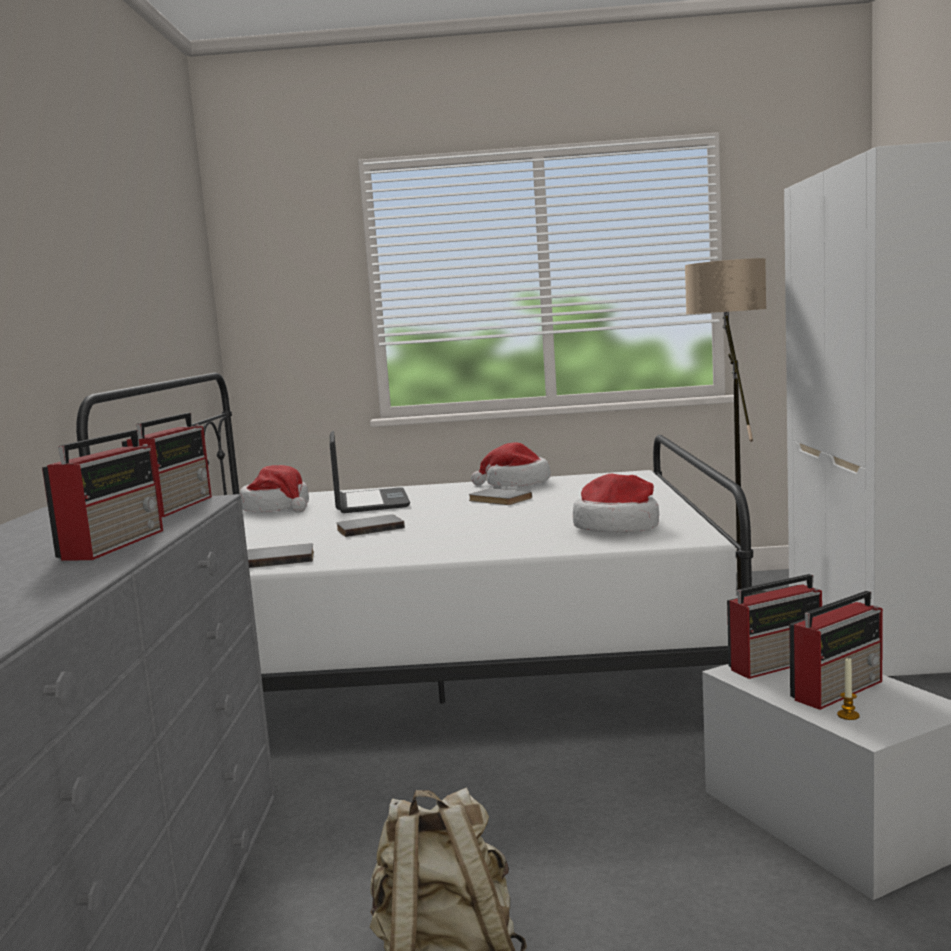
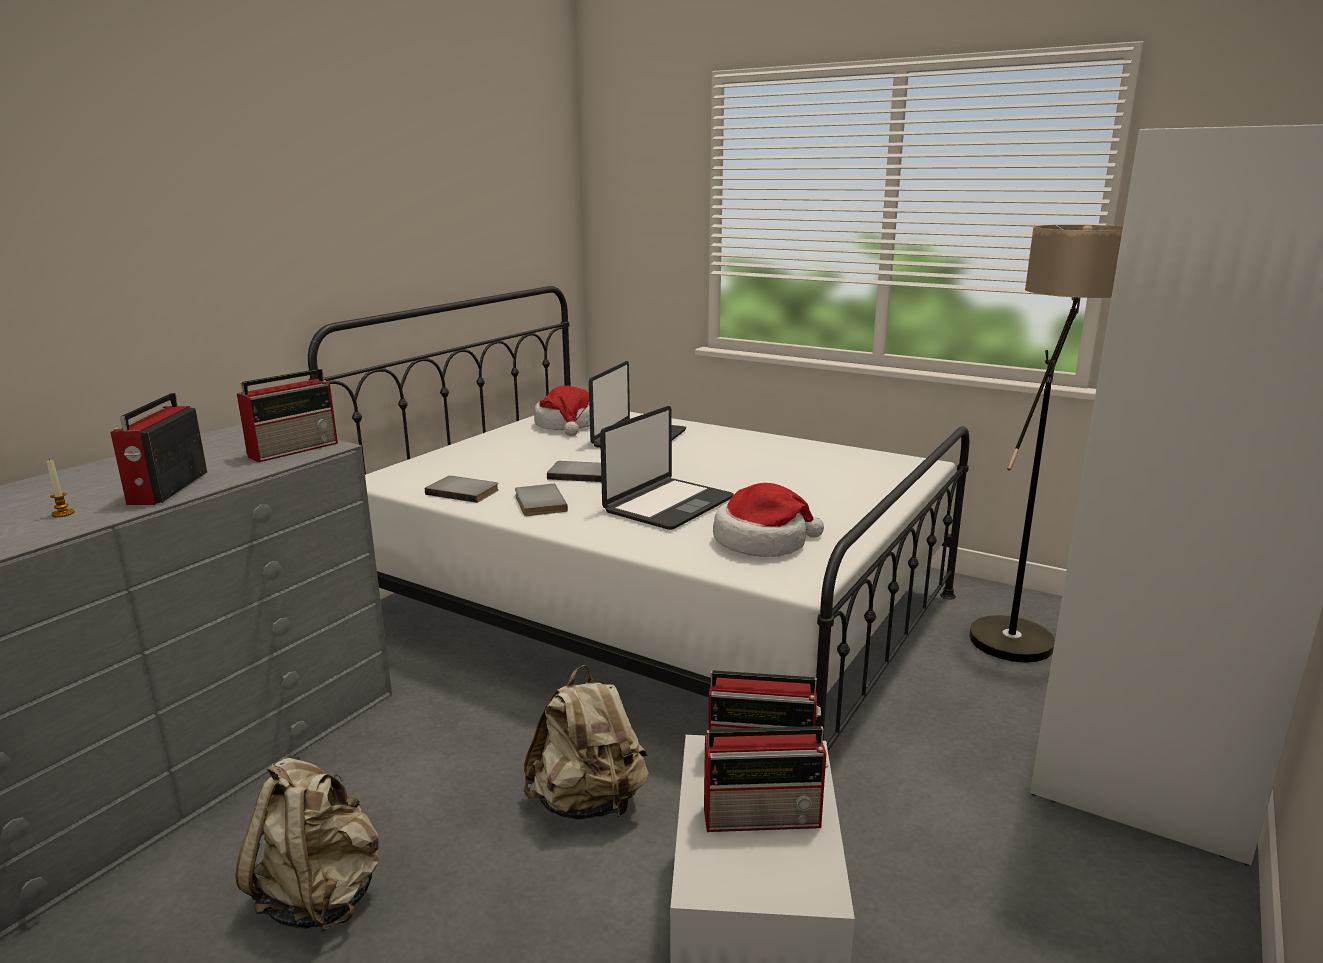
camera: 30 degrees right, 10 degrees up
radio [42,430,163,560] -> radio turned 135 degrees clockwise [111,393,207,505]
grey book [468,488,532,505] -> grey book moved to [515,484,568,516]
hat [471,442,551,487] -> none
candle [837,658,860,720] -> candle moved to [47,459,75,517]
none -> beige backpack [523,665,649,820]
none -> laptop [600,406,734,530]

